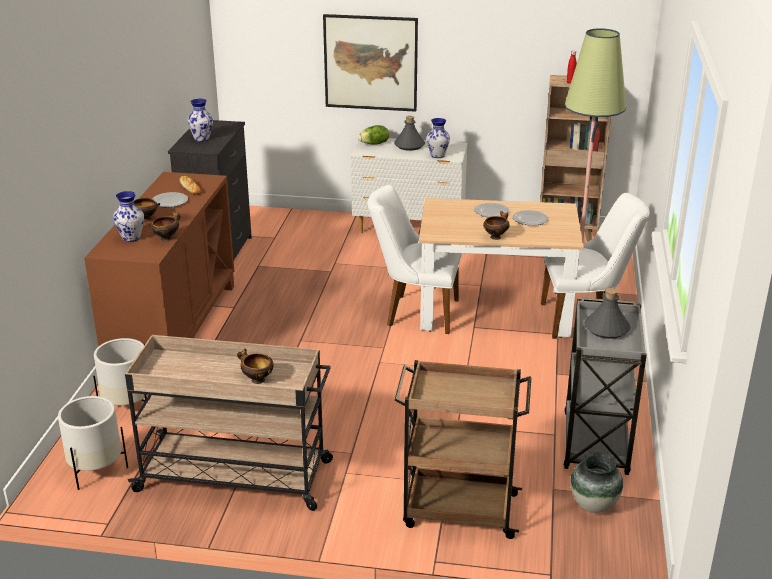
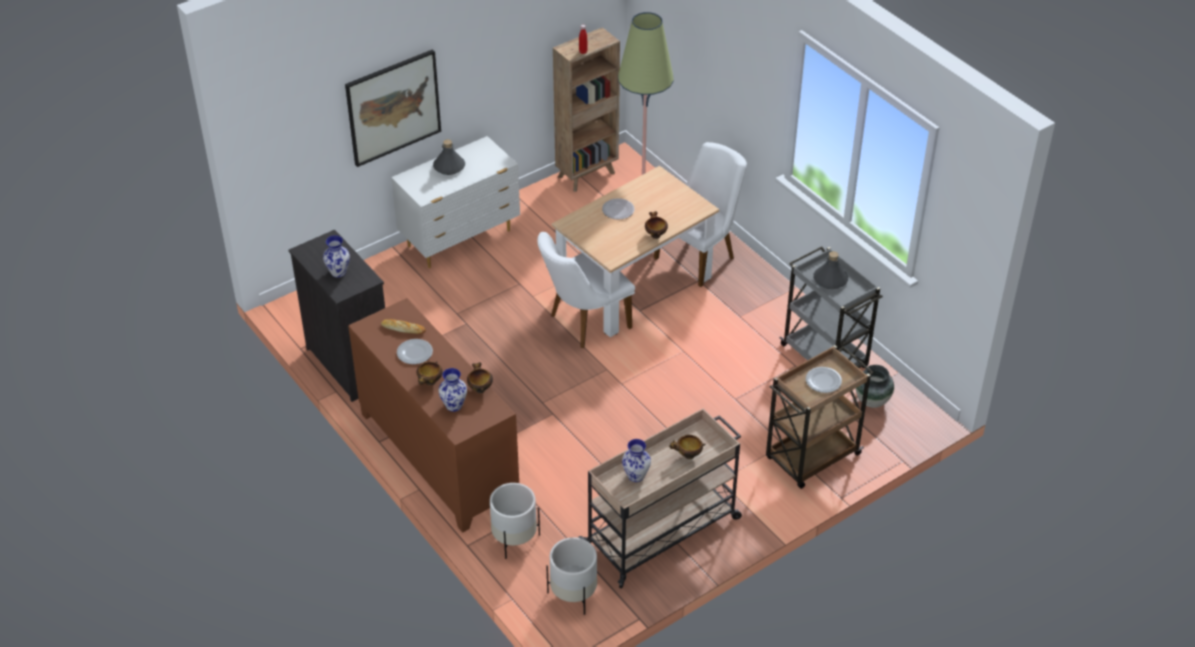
camera: 45 degrees left, 15 degrees up
lettuce [358,125,389,144] -> none
vase [426,118,450,158] -> vase moved to [622,439,651,482]
plate [513,210,548,226] -> plate moved to [806,367,842,393]

